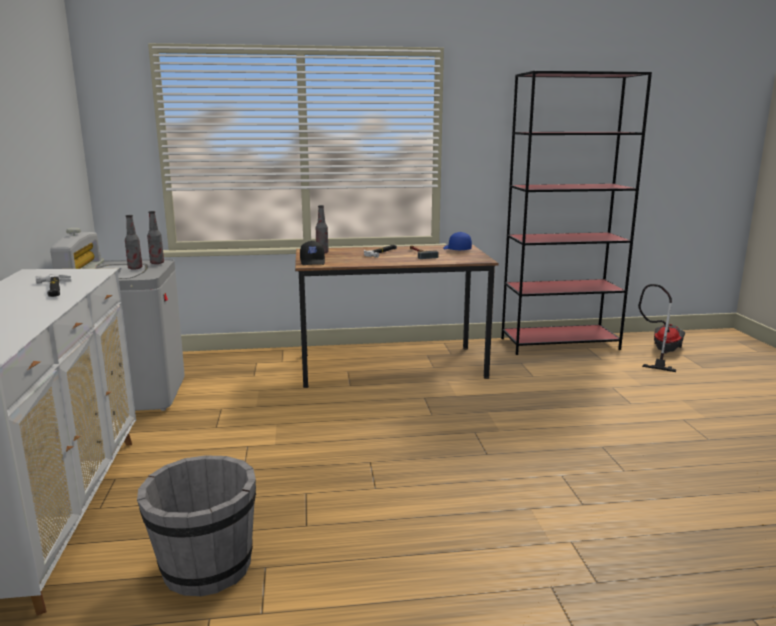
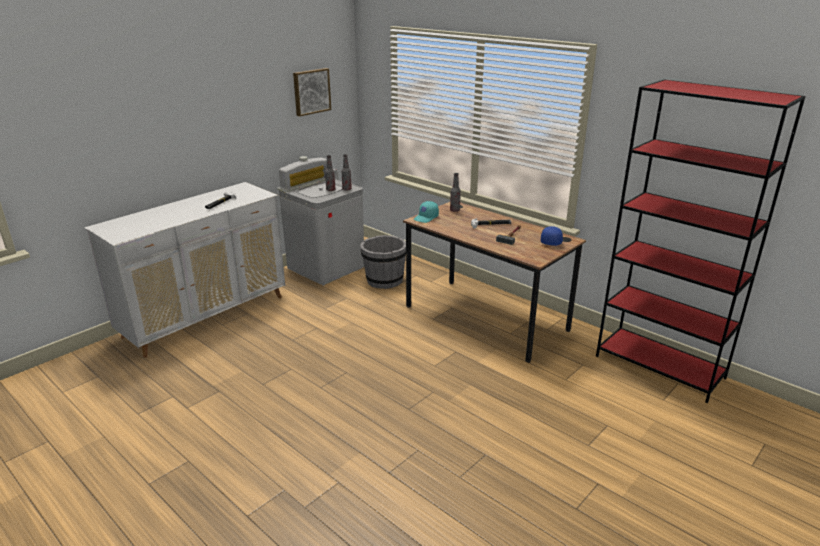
camera: 50 degrees right, 10 degrees up
grey bucket [137,455,256,596] -> grey bucket moved to [360,235,406,289]
black cap [300,241,325,265] -> turquoise cap [414,201,439,223]
vacuum cleaner [638,284,685,372] -> none
none -> picture [293,68,331,116]

